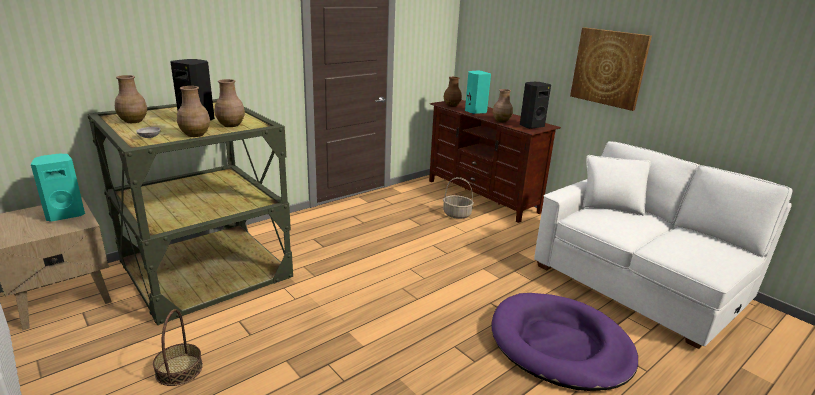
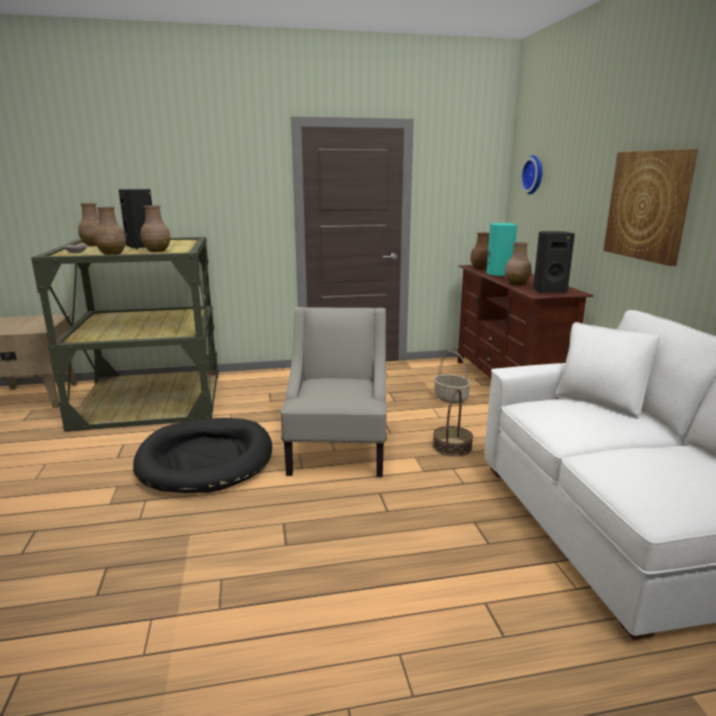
camera: 30 degrees right, 5 degrees down
turquoise speaker [31,154,85,222] -> none
basket [153,309,203,386] -> basket moved to [433,389,473,456]
purple dog bed [492,293,638,391] -> none
none -> black dog bed [133,418,272,493]
none -> grey armchair [281,307,387,478]
none -> wall clock [520,155,542,194]

